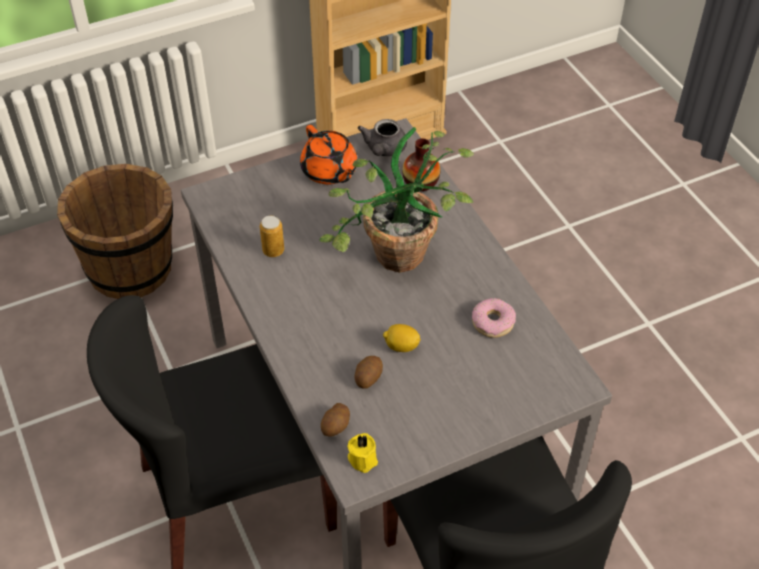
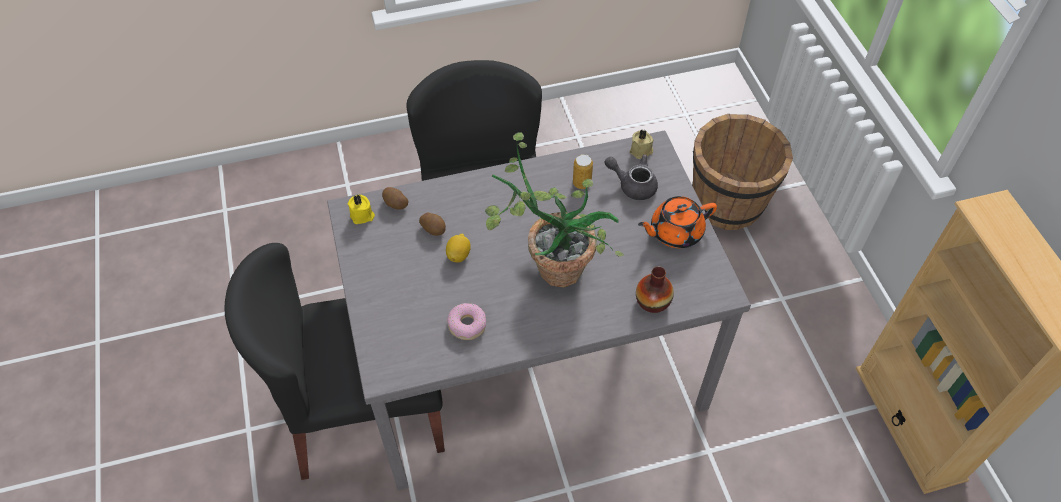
camera: 100 degrees right, 5 degrees up
grey teapot [358,119,407,157] -> grey teapot moved to [605,154,658,200]
none -> beige candle [630,129,653,159]

